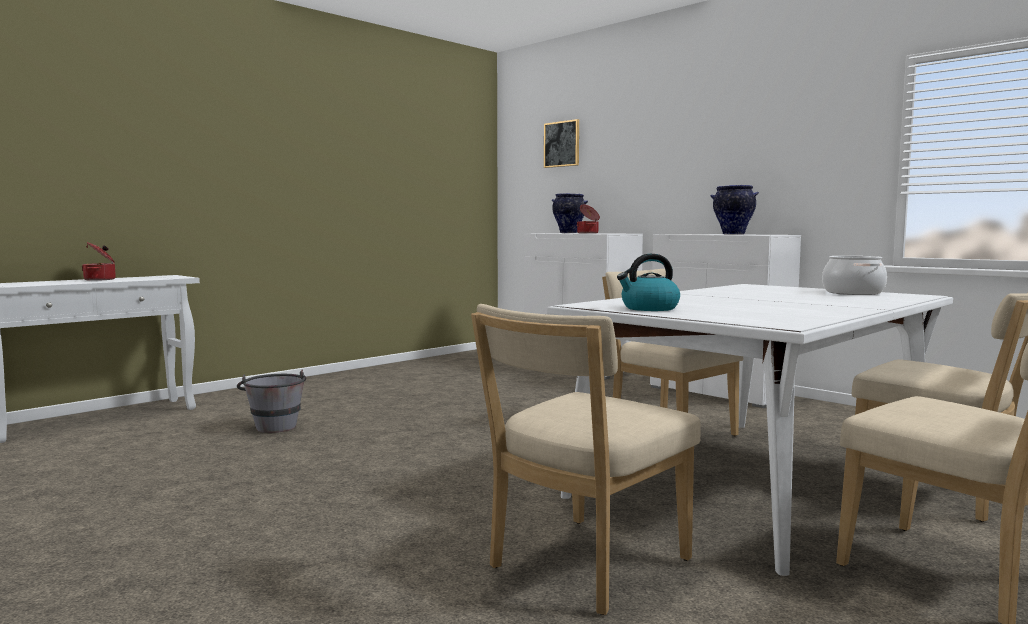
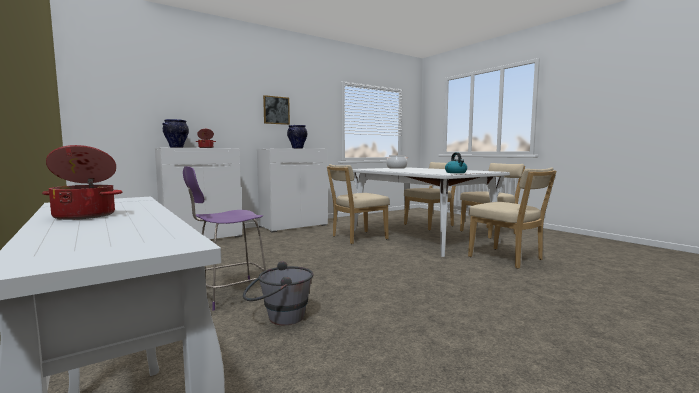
camera: 80 degrees left, 0 degrees up
picture [544,119,579,168] -> picture moved to [263,95,290,125]
none -> purple stool [183,166,266,310]

